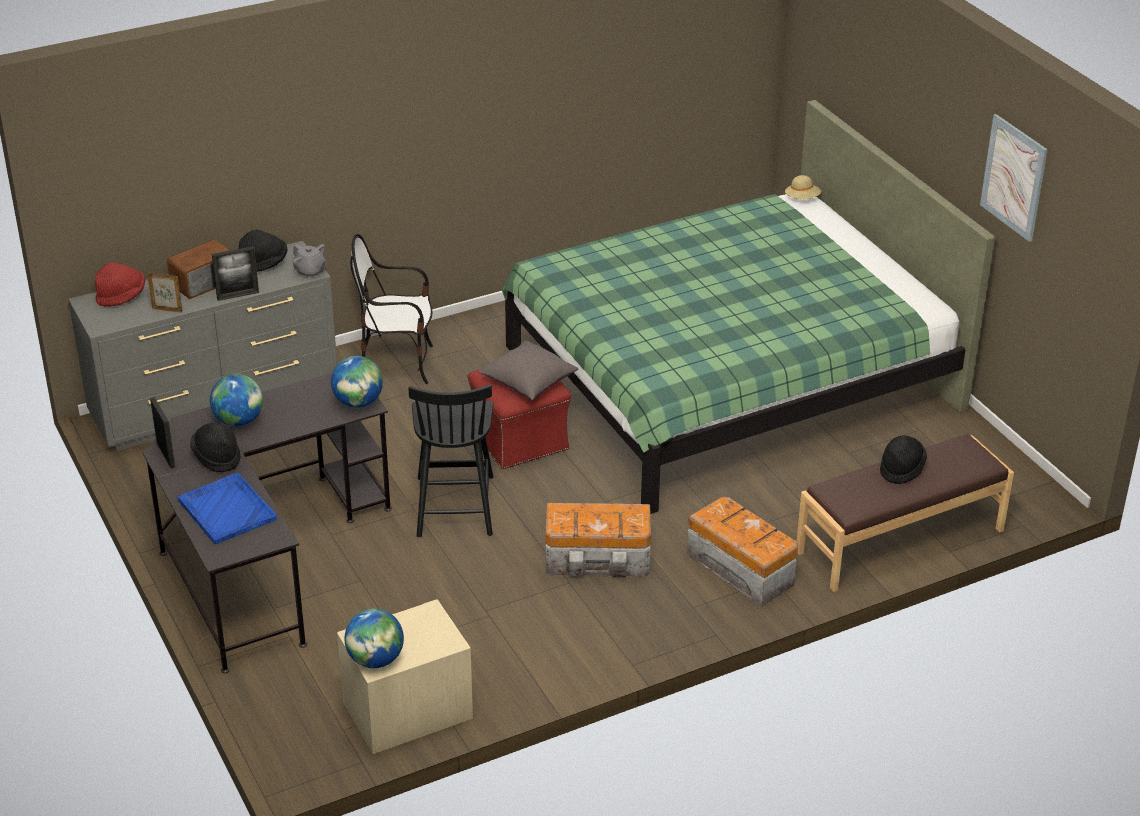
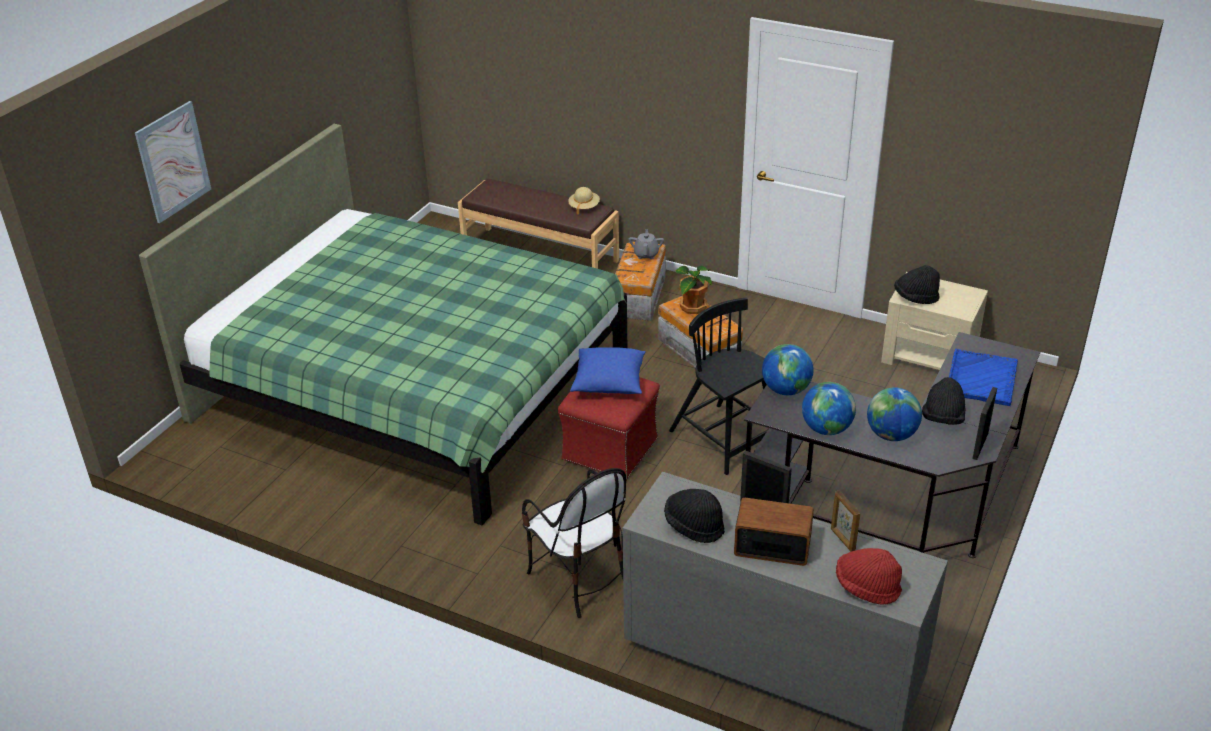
camera: 125 degrees left, 0 degrees up
grey teapot [293,244,326,279] -> grey teapot moved to [629,229,664,259]
globe [345,609,404,668] -> globe moved to [802,382,856,435]
black chair [408,385,493,537] -> black chair turned 90 degrees counterclockwise [669,298,767,475]
grey pillow [478,340,579,400] -> blue pillow [570,347,646,394]
beige hat [785,175,821,200] -> beige hat moved to [568,187,600,215]
black hat [880,435,927,485] -> black hat moved to [894,265,940,304]
picture [980,114,1048,242] -> picture moved to [135,101,211,223]
none -> potted plant [676,265,712,314]

